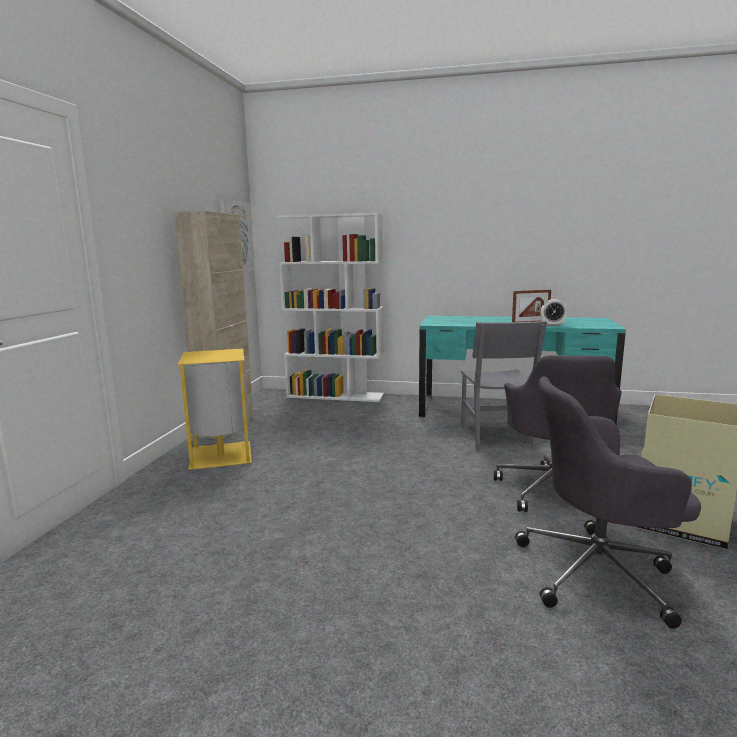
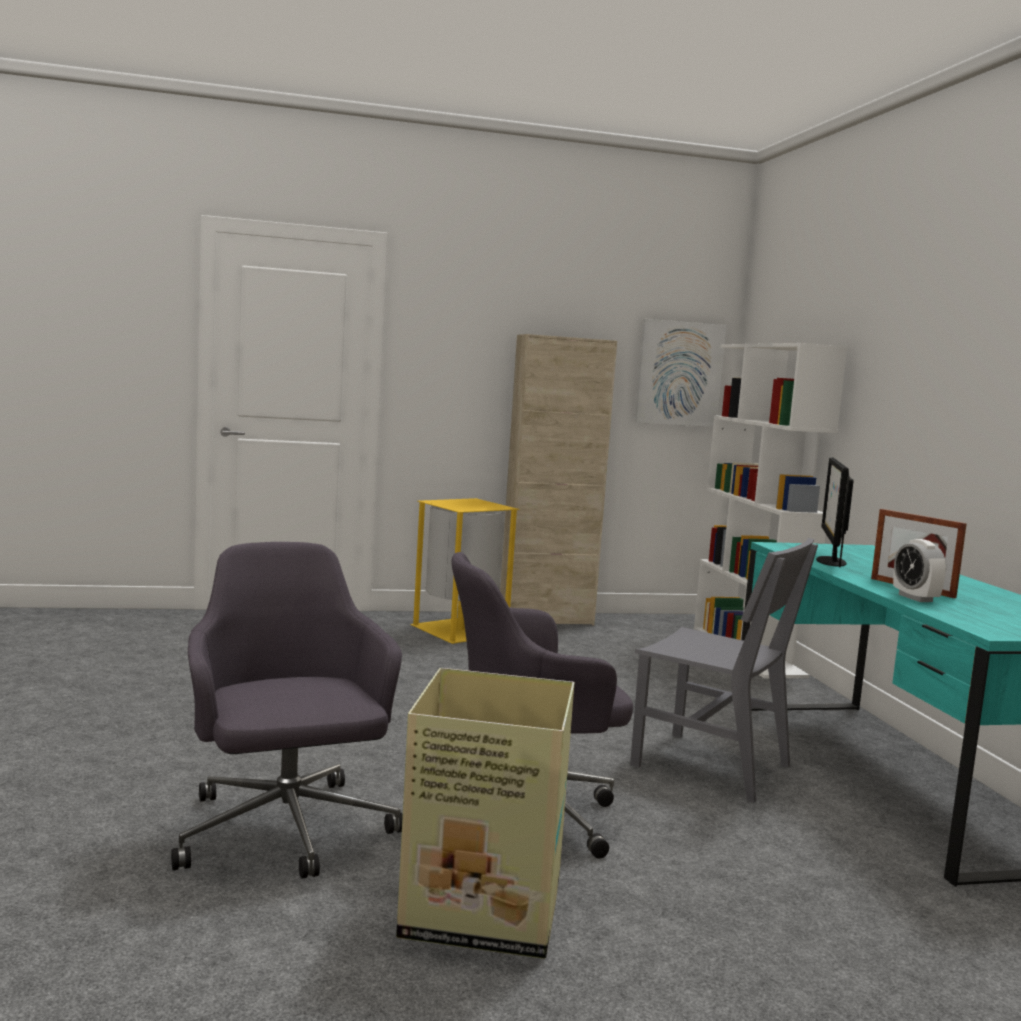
camera: 65 degrees right, 5 degrees down
grey chair [461,321,547,451] -> grey chair turned 120 degrees counterclockwise [630,538,818,803]
none -> monitor [816,457,854,567]

